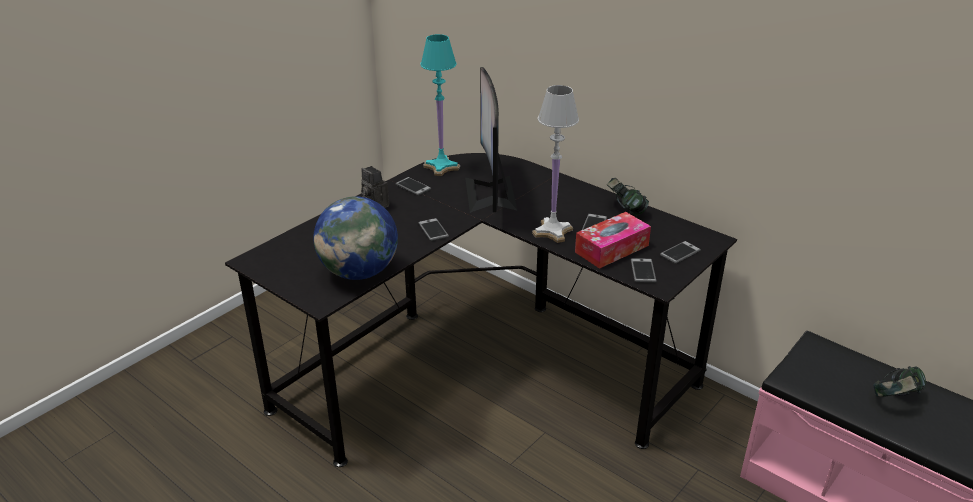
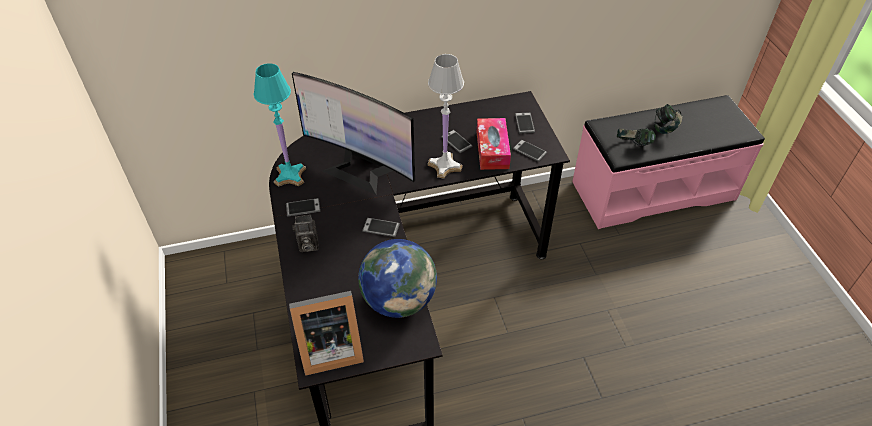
camera: 55 degrees left, 15 degrees up
headphones [607,178,649,216] -> headphones moved to [617,128,656,146]
none -> picture frame [289,291,364,376]

